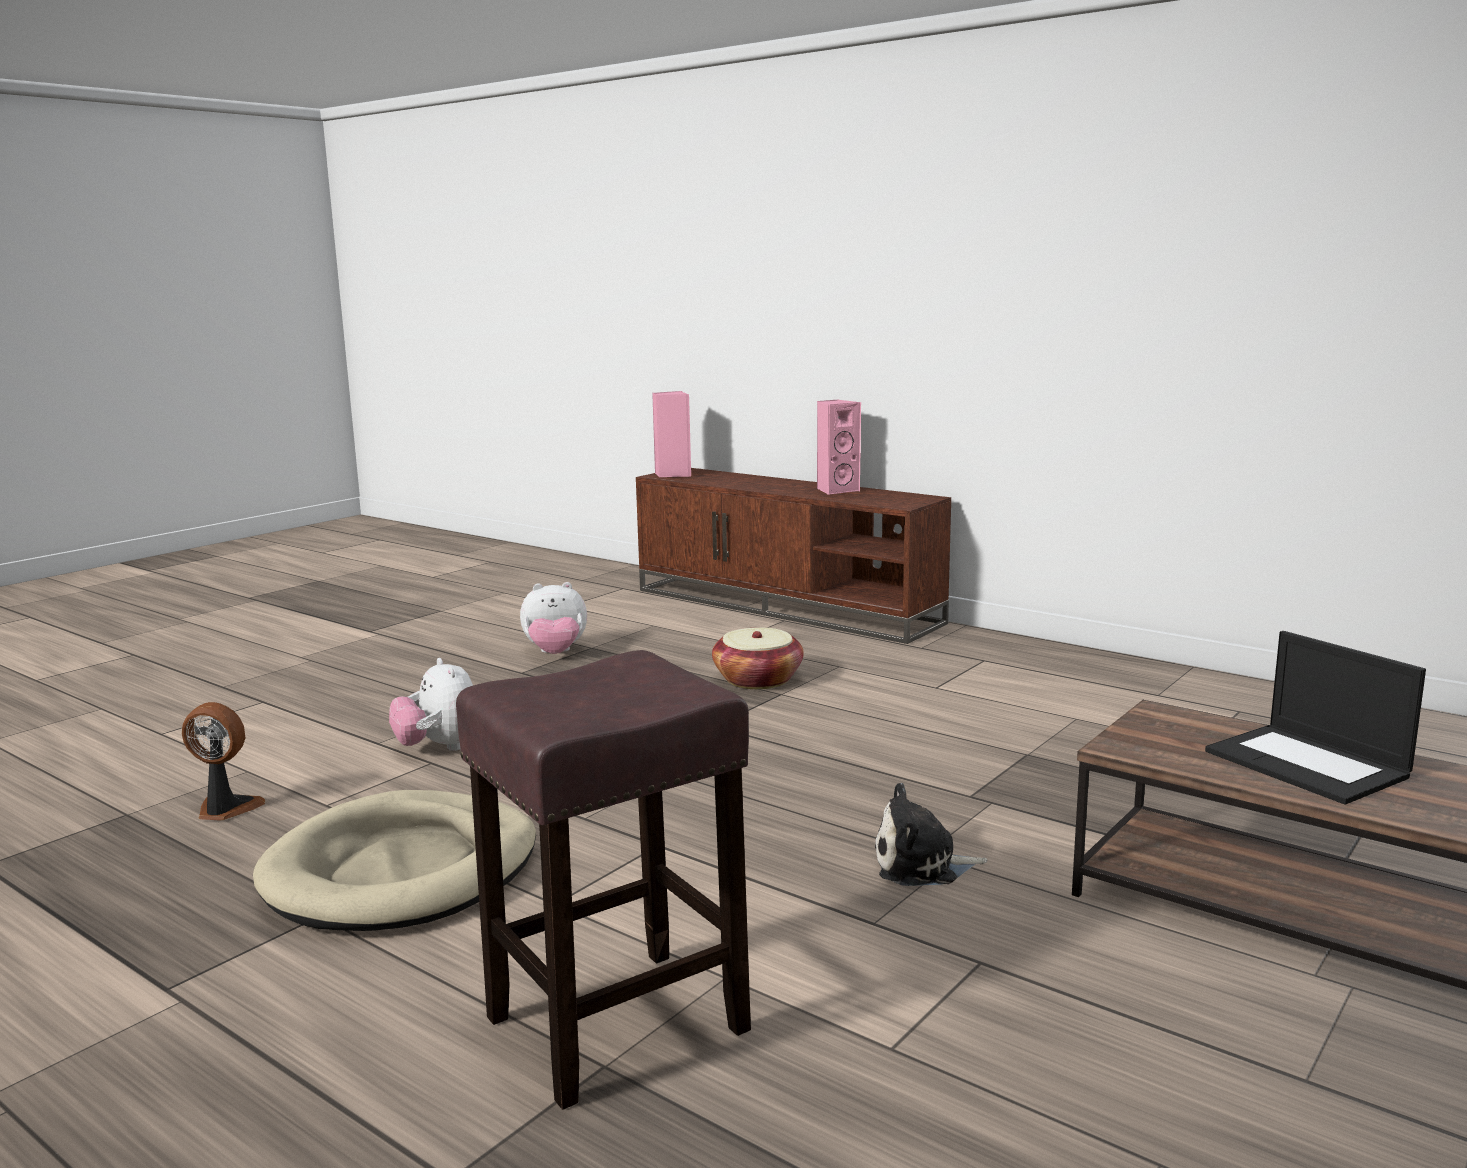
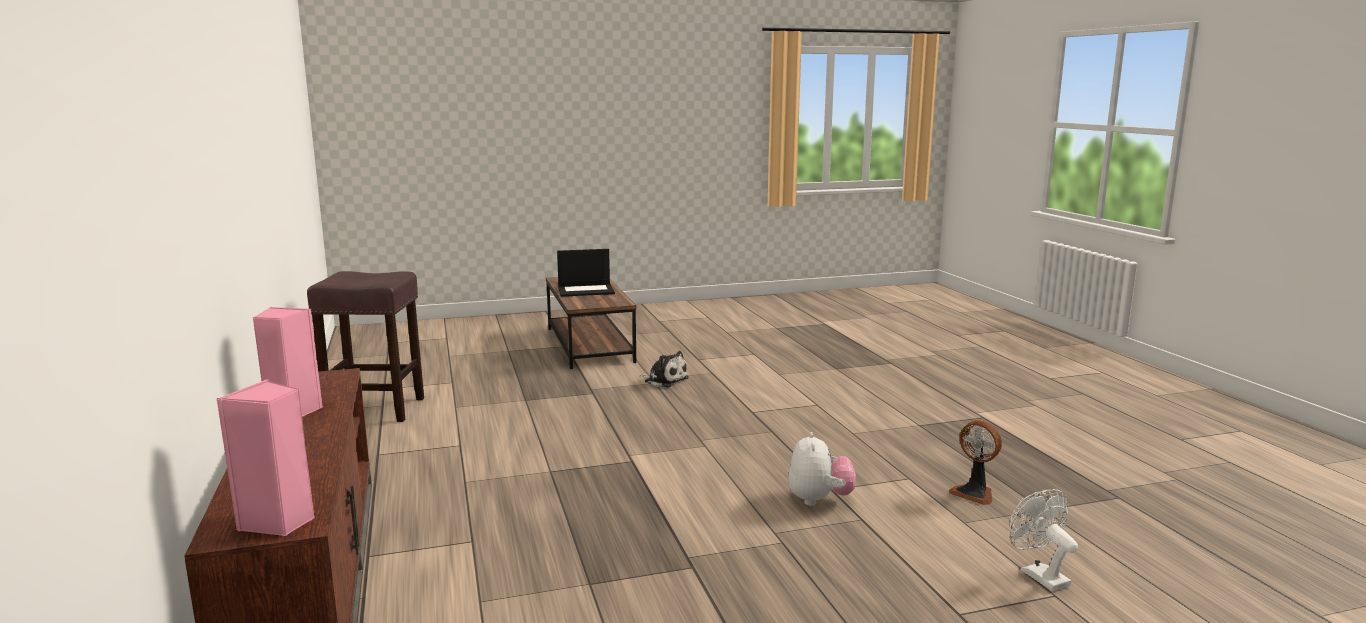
camera: 145 degrees left, 0 degrees up
beige dog bed [253,790,536,931] -> none
brown stool [456,650,751,1110] -> brown stool moved to [307,271,424,422]
plush toy [520,582,587,654] -> none
basket [712,627,804,689] -> none
laptop [1205,631,1426,805] -> laptop turned 75 degrees clockwise [557,249,615,297]
none -> white fan [1009,489,1078,591]

